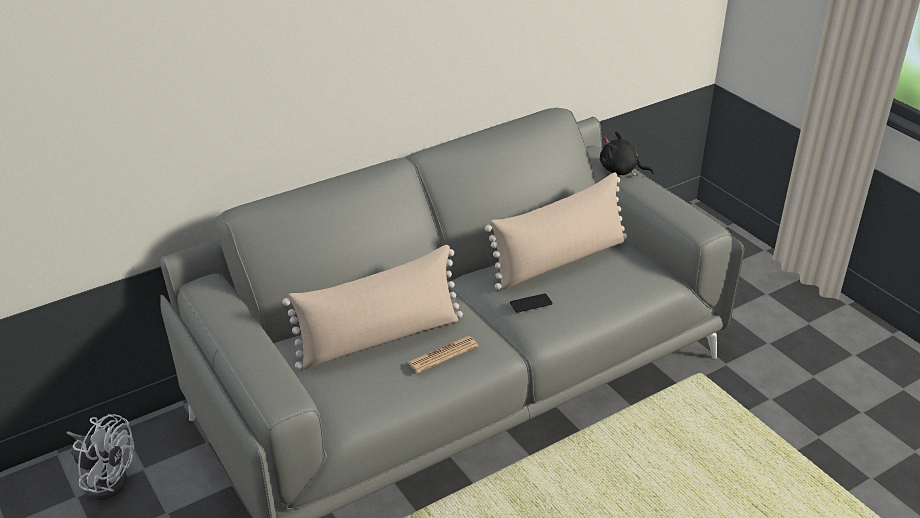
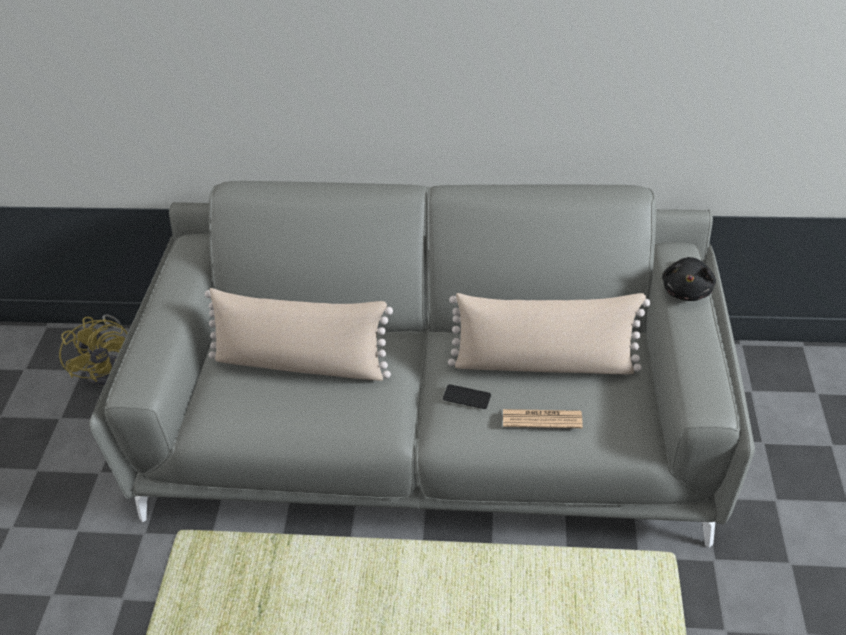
camera: 40 degrees right, 10 degrees up
white fan [67,414,134,500] -> yellow fan [59,314,128,386]
newspaper [407,336,478,373] -> newspaper moved to [503,409,583,428]
black plush toy [600,132,654,176] -> black plush toy turned 135 degrees counterclockwise [662,257,716,301]

